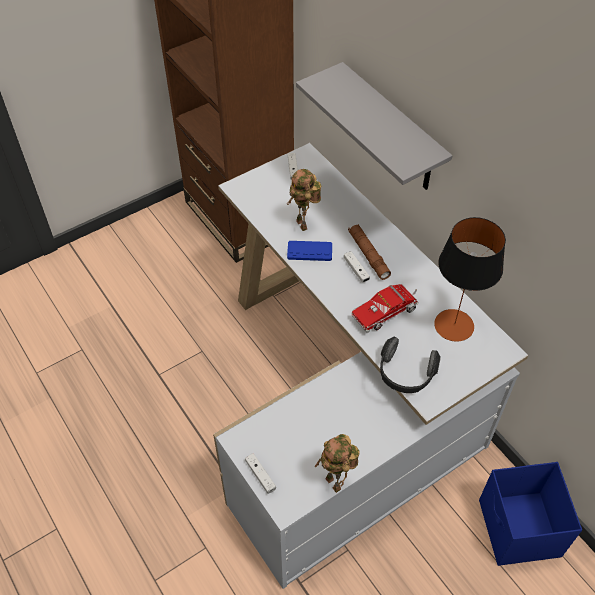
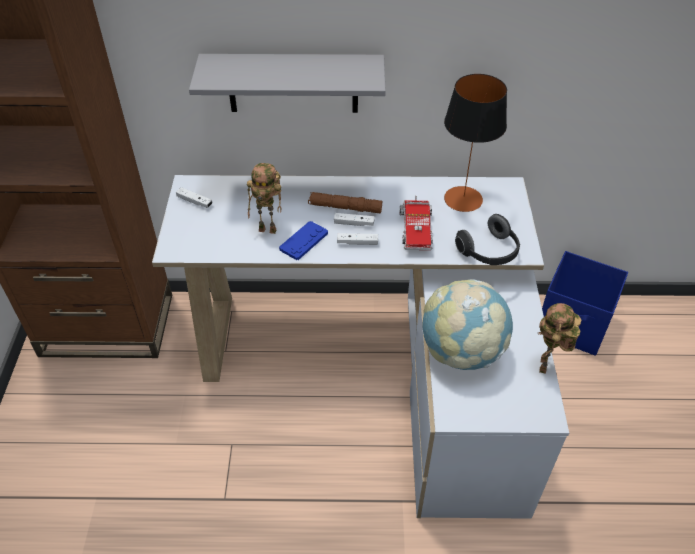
camera: 55 degrees left, 5 degrees down
white game controller [245,453,276,494] -> white game controller moved to [337,233,378,245]
toy robot [314,434,359,493] -> toy robot turned 105 degrees clockwise [538,303,581,374]
none -> globe [422,279,513,370]

